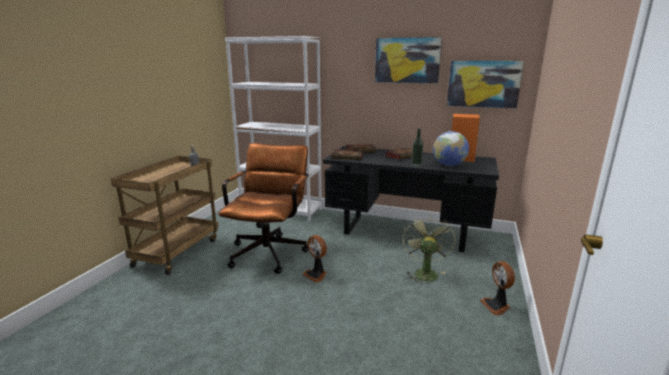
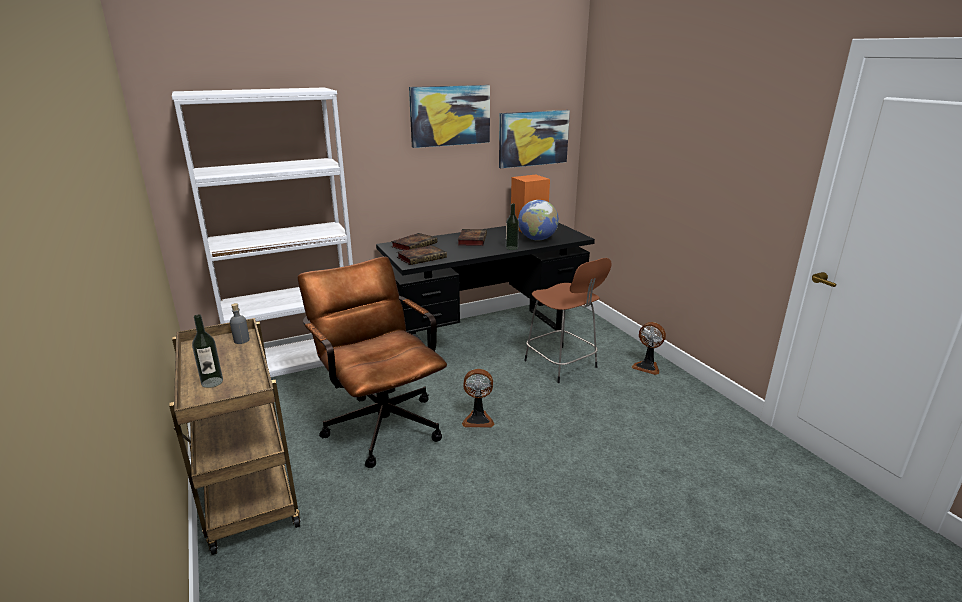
camera: 45 degrees left, 5 degrees up
green fan [402,215,455,285] -> brown stool [524,258,612,383]
none -> bottle [192,314,223,388]

